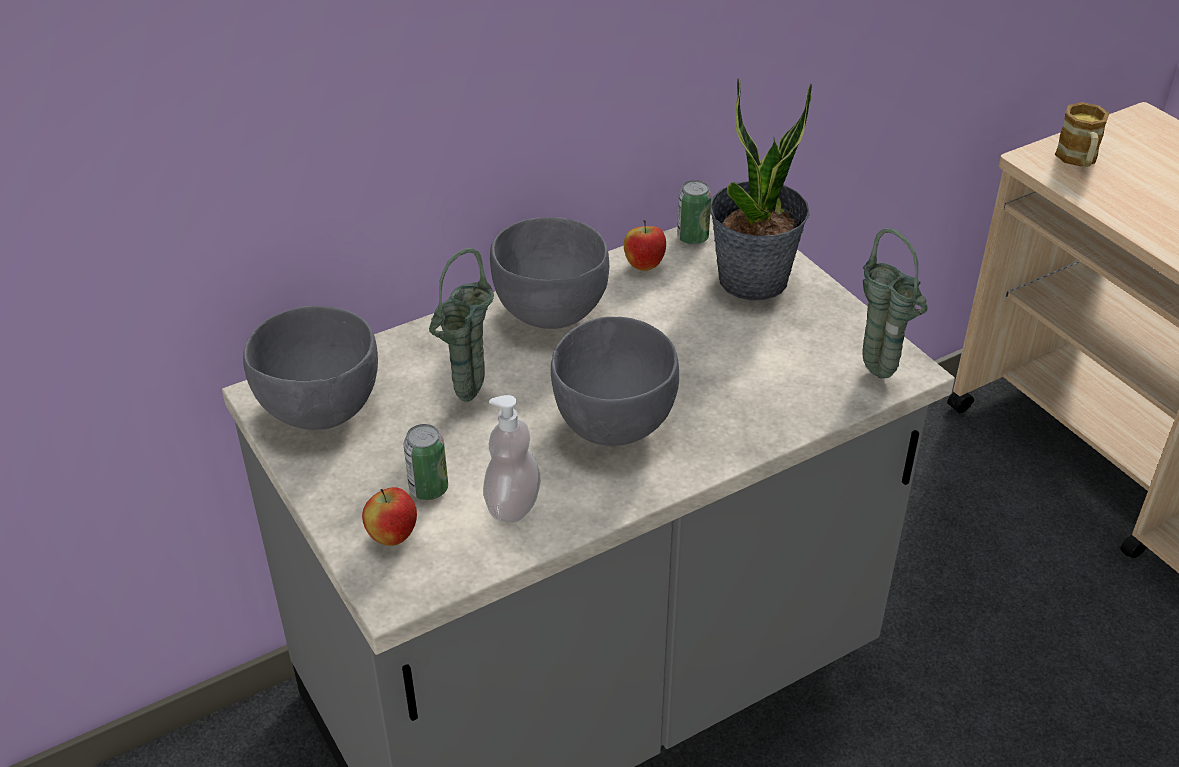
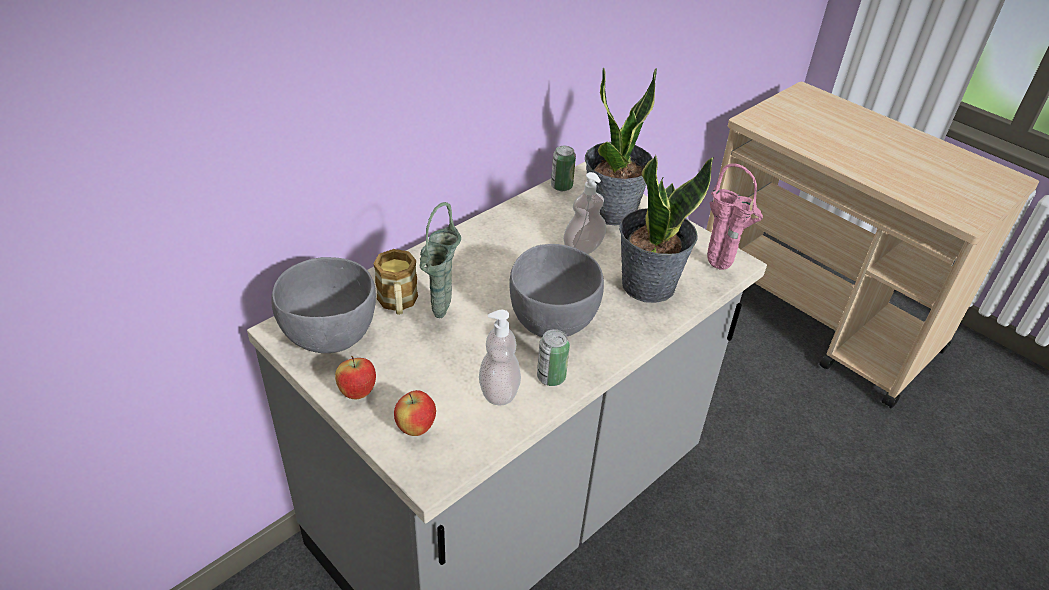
camera: 15 degrees left, 0 degrees up
can [404,424,448,500] -> can moved to [537,329,570,386]
grey bowl [490,217,609,329] -> none
apple [624,220,666,271] -> apple moved to [335,356,376,399]
green vase [862,228,928,379] -> pink vase [707,164,763,270]
mug [1055,102,1109,167] -> mug moved to [373,249,418,315]
none -> soap dispenser [563,172,606,254]
none -> potted plant [619,155,714,303]

